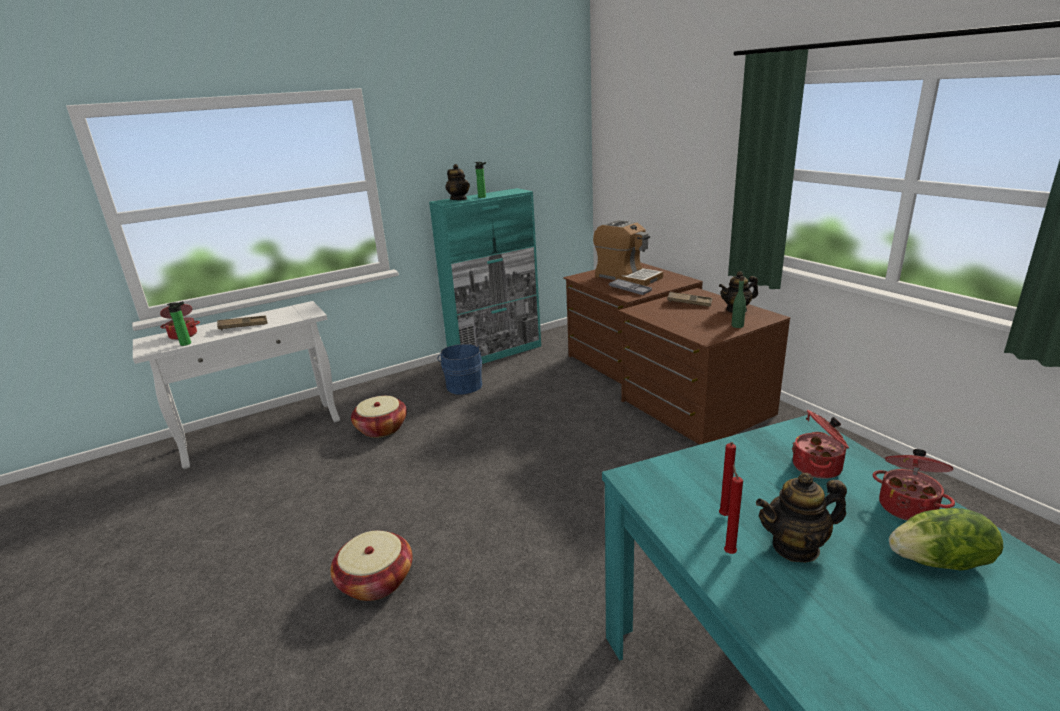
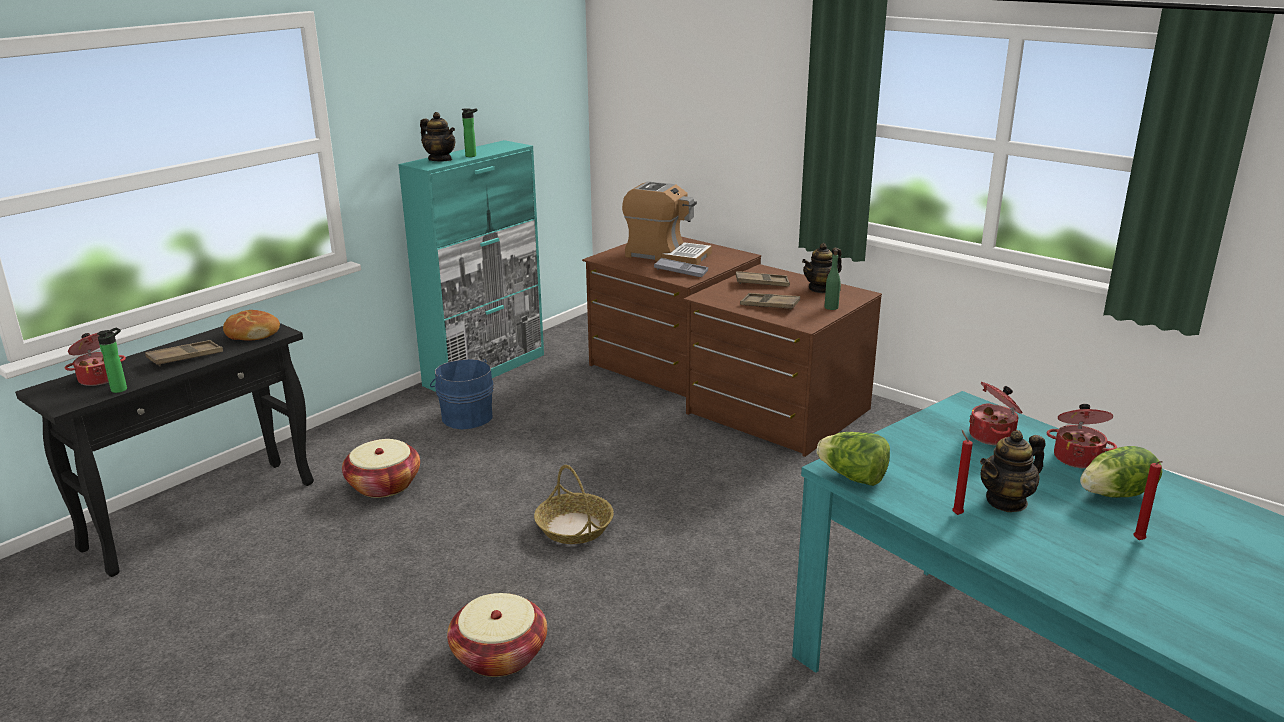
camera: 20 degrees left, 0 degrees up
white console table [133,301,340,469] -> black console table [15,323,314,577]
red candle [719,442,736,516] -> red candle moved to [1134,461,1163,540]
none -> bread [223,310,280,341]
none -> basket [534,465,614,544]
none -> brown tray [740,293,800,310]
none -> lettuce [816,432,890,486]

